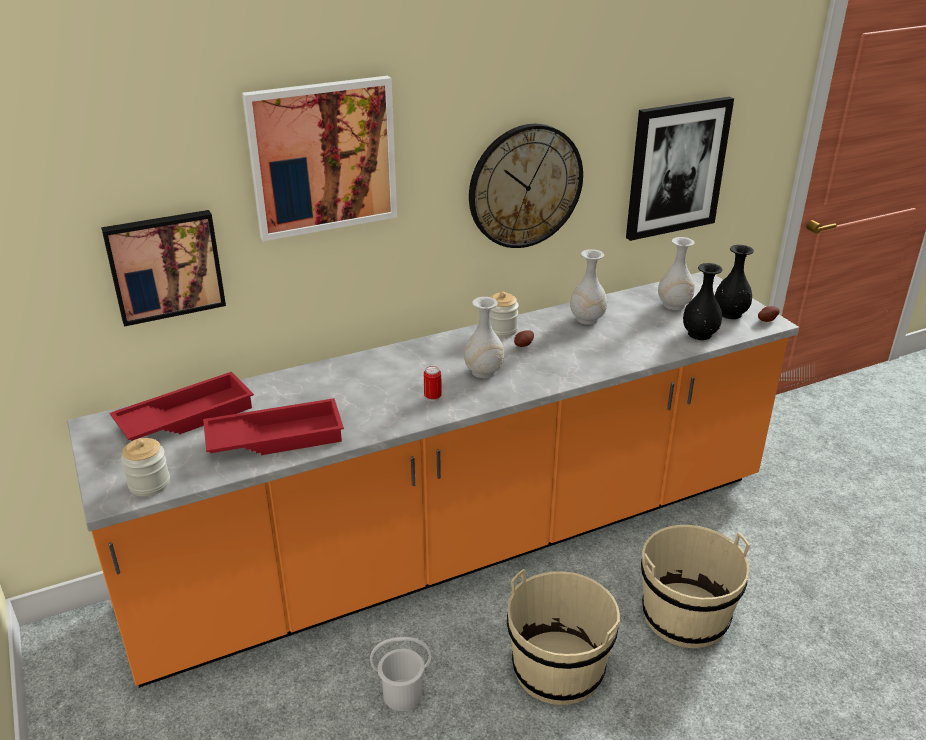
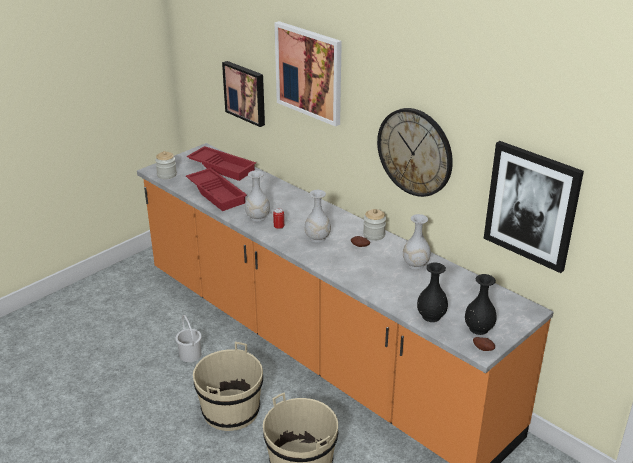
camera: 70 degrees right, 0 degrees up
white vase [658,237,695,310] -> white vase moved to [245,170,270,222]

